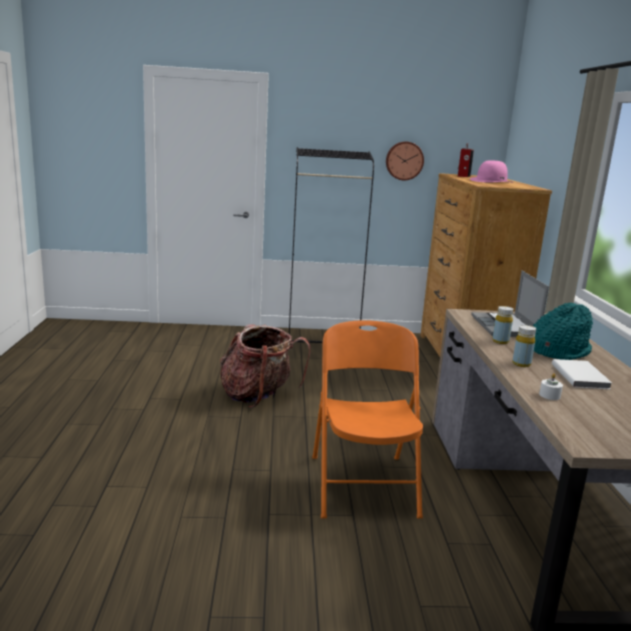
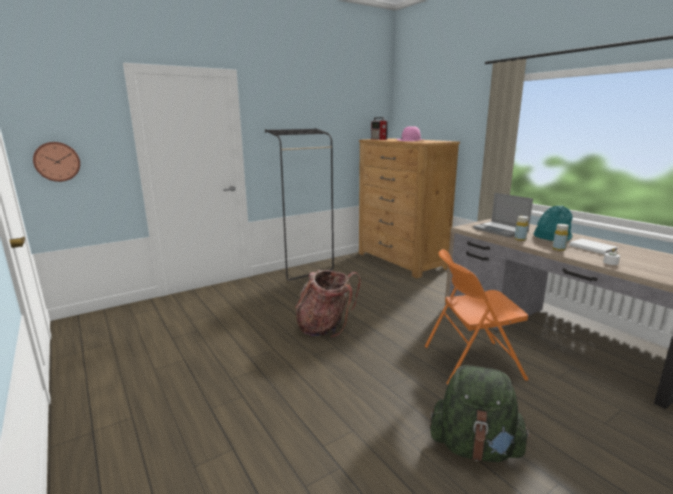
camera: 30 degrees left, 0 degrees up
orange chair [312,320,423,518] -> orange chair turned 60 degrees counterclockwise [425,249,528,385]
wall clock [386,142,424,181] -> wall clock moved to [33,142,80,182]
none -> green backpack [430,365,531,462]

